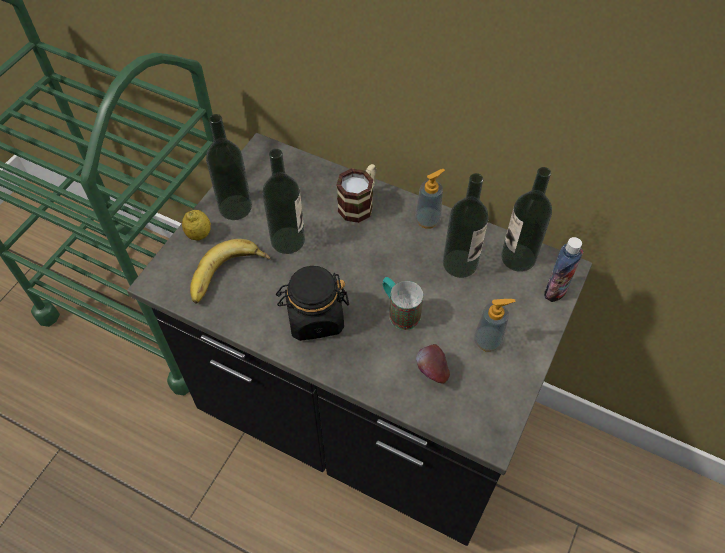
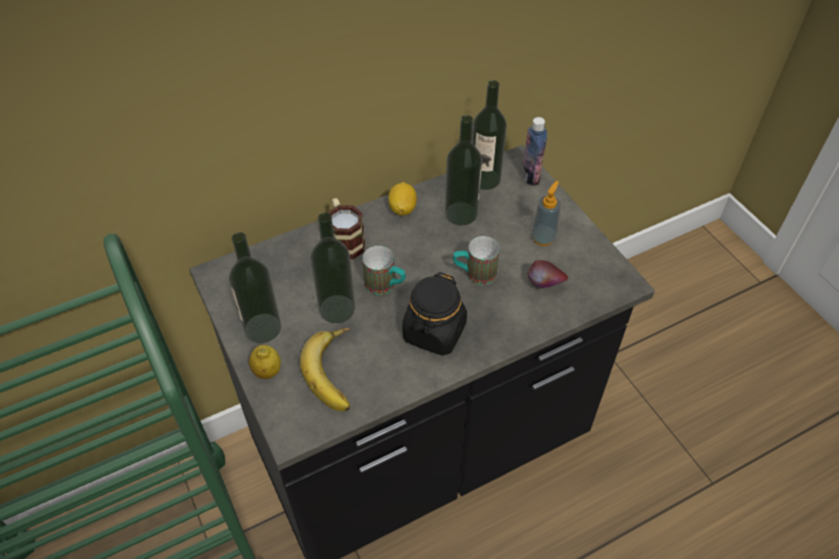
camera: 55 degrees left, 5 degrees down
soap dispenser [415,169,445,229] -> lemon [388,182,417,215]
none -> mug [362,246,406,295]

